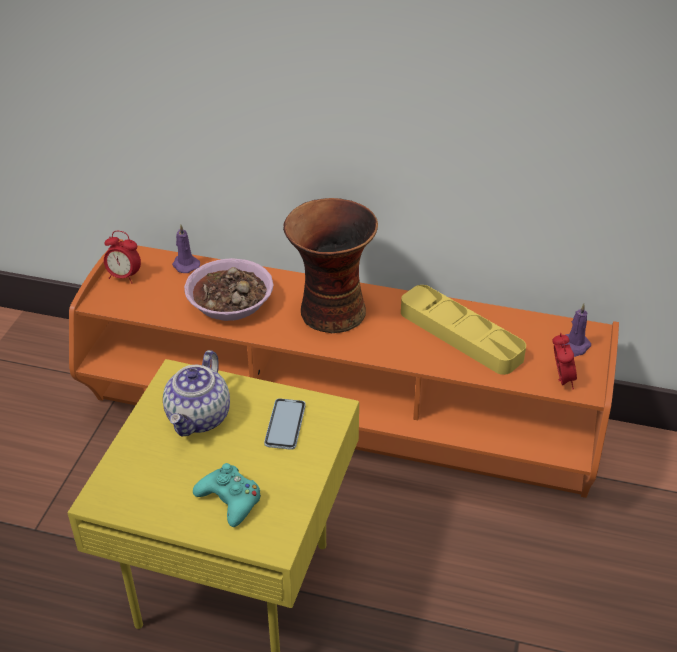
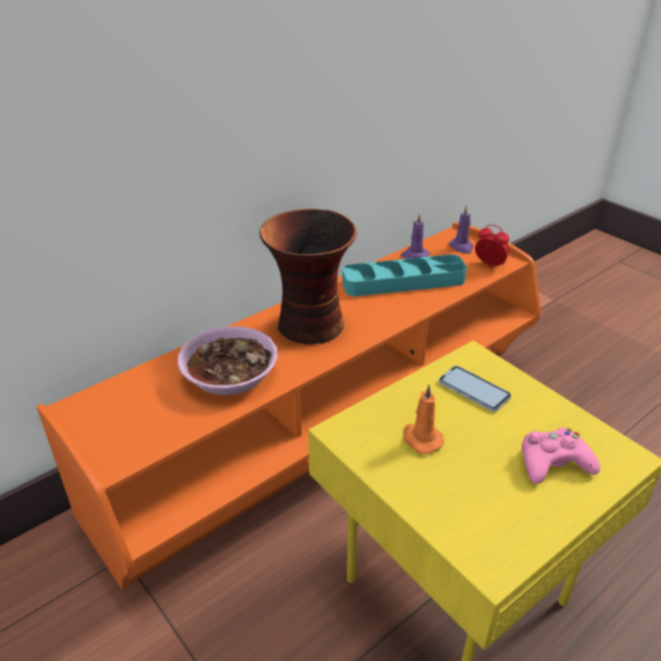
camera: 55 degrees left, 5 degrees down
alarm clock [104,231,141,284] -> none
teapot [163,350,230,437] -> orange candle [403,384,444,454]
purple candle [172,225,200,273] -> purple candle moved to [401,213,429,259]
turquoise game controller [193,463,261,527] -> pink game controller [522,428,600,484]
yellow tray [401,285,526,375] -> turquoise tray [342,254,467,296]

